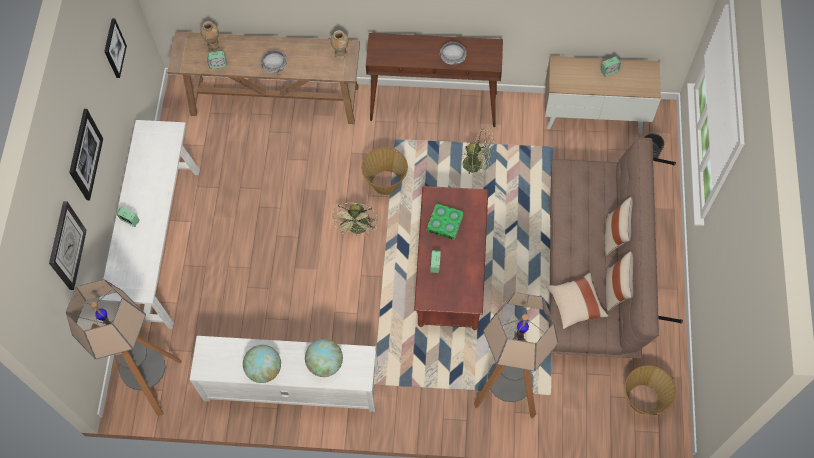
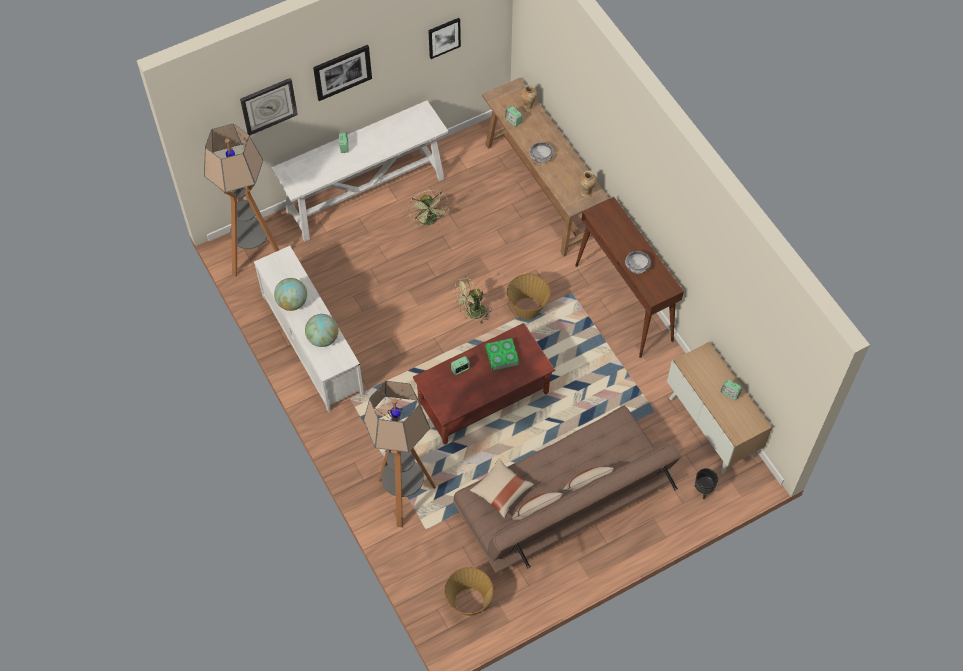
camera: 55 degrees right, 5 degrees down
green fan [462,129,494,174] -> green fan moved to [408,190,449,228]

